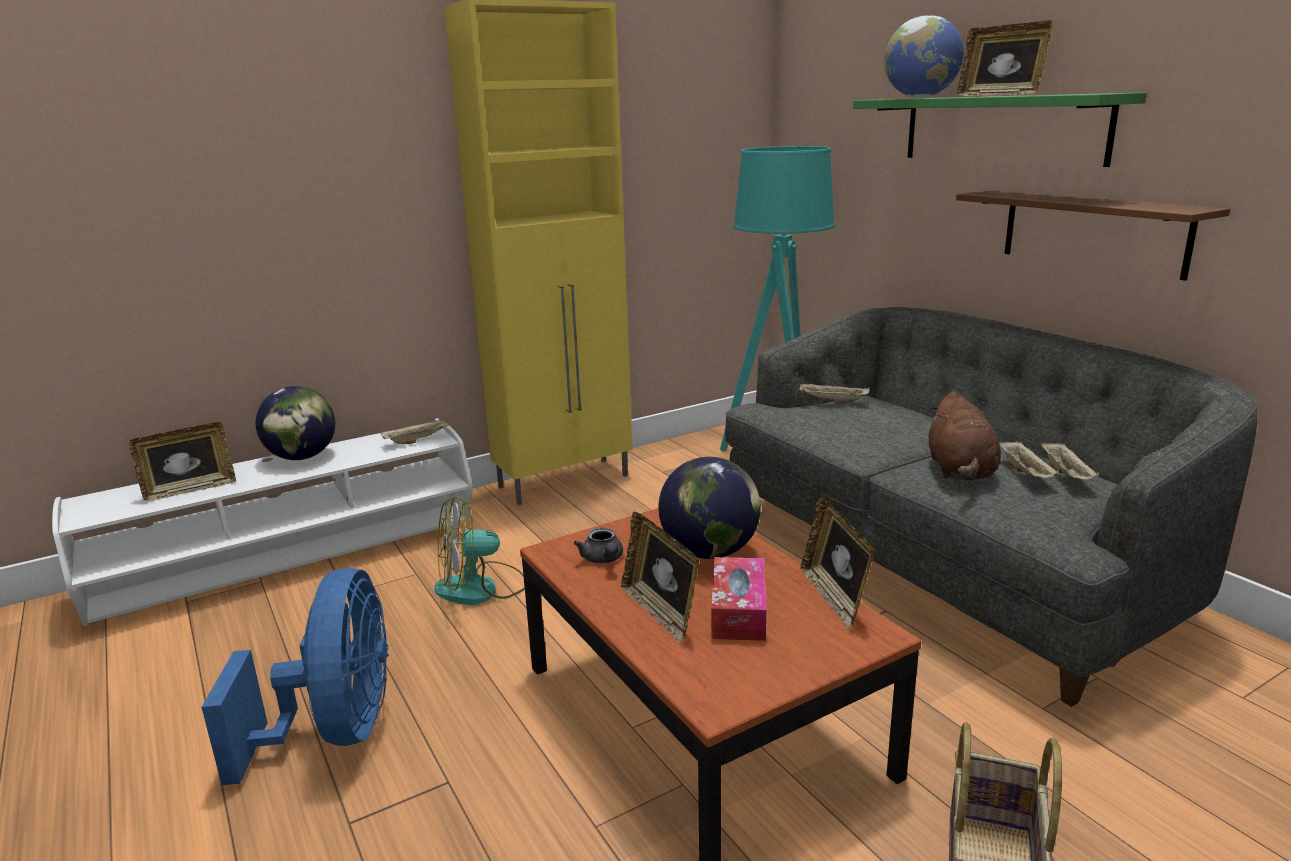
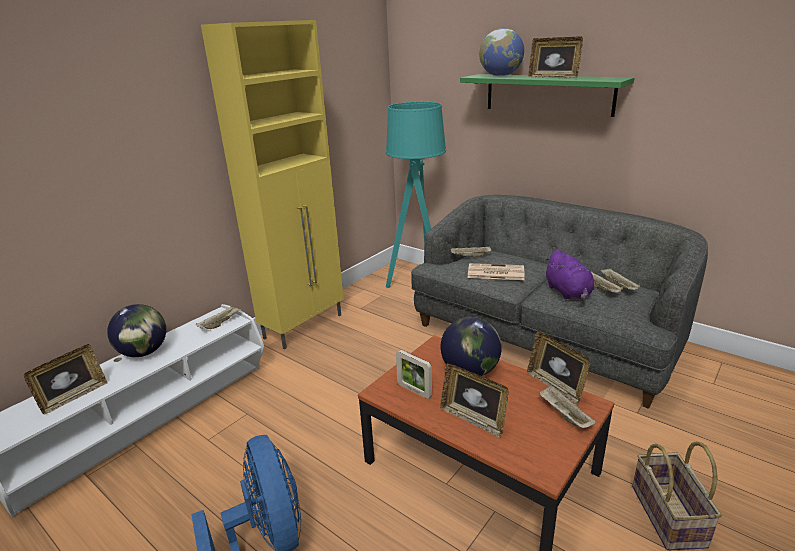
camera: 20 degrees left, 5 degrees up
fan [435,496,525,605] -> none
grey teapot [574,528,623,563] -> picture frame [396,350,432,399]
tissue box [711,557,766,641] -> none
brown plush toy [929,391,1001,480] -> purple plush toy [544,249,594,300]
brown shelf [956,190,1230,281] -> none
none -> newspaper [468,263,525,280]
none -> beige tray [538,385,596,428]

